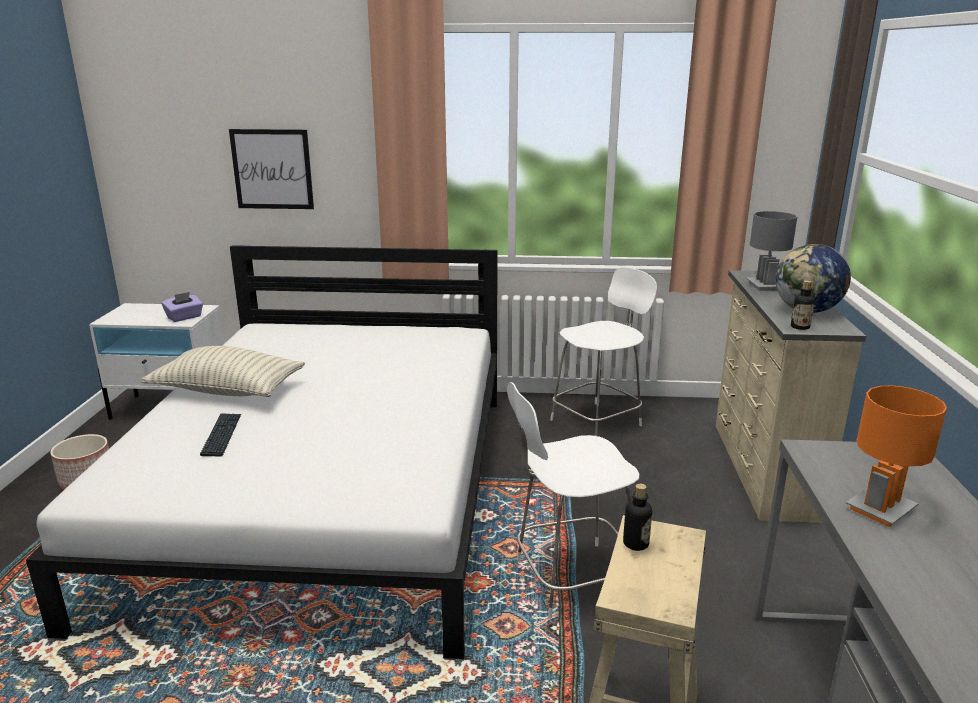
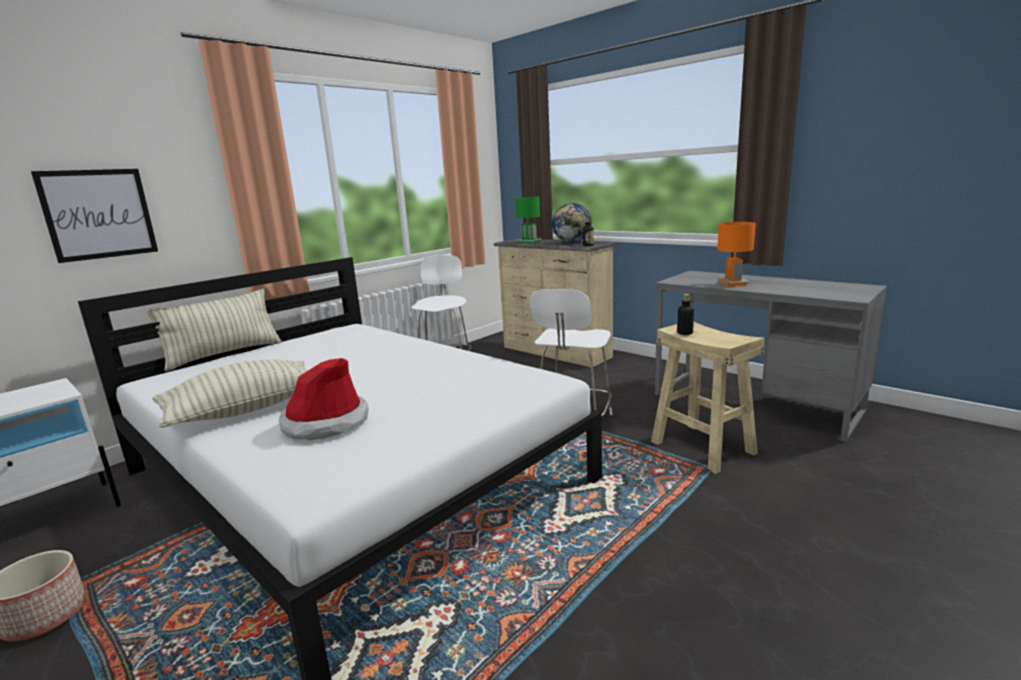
camera: 50 degrees left, 5 degrees down
purple tissue box [161,292,203,322] -> none
keyboard [200,413,241,456] -> hat [279,358,369,440]
grey table lamp [746,211,797,291] -> green table lamp [515,197,541,244]
none -> pillow [146,288,282,371]

